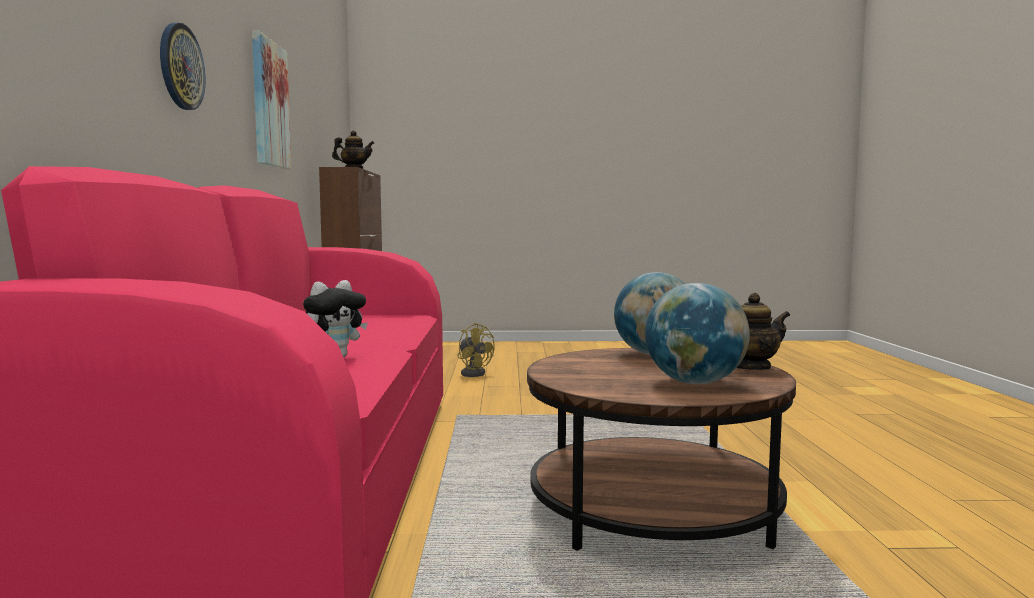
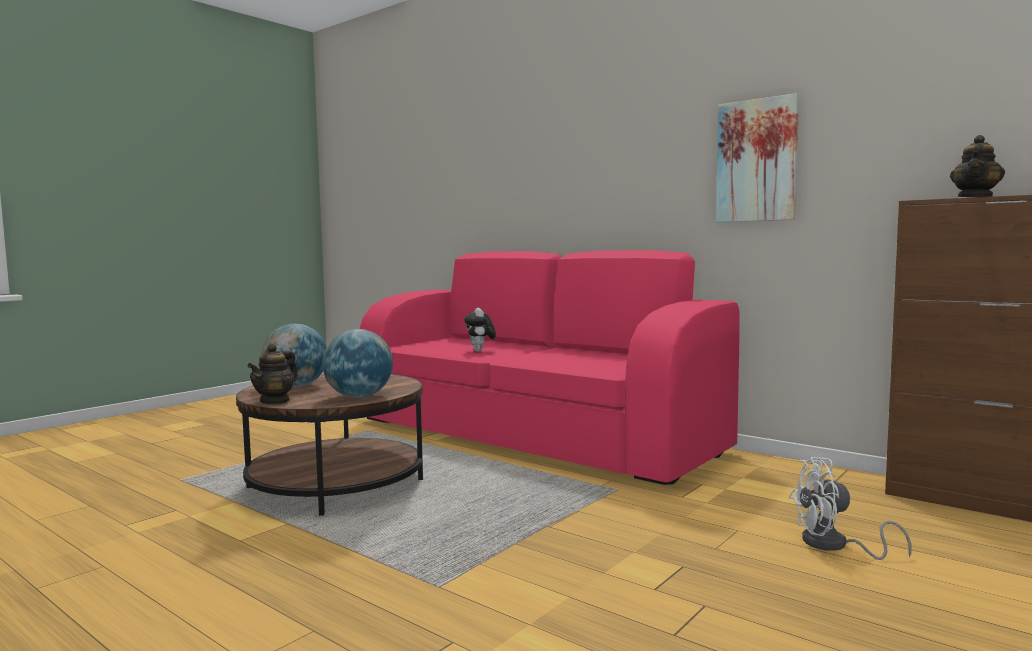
camera: 130 degrees right, 0 degrees up
wall clock [160,23,205,110] -> none
yellow fan [457,323,495,377] -> white fan [789,457,912,560]

